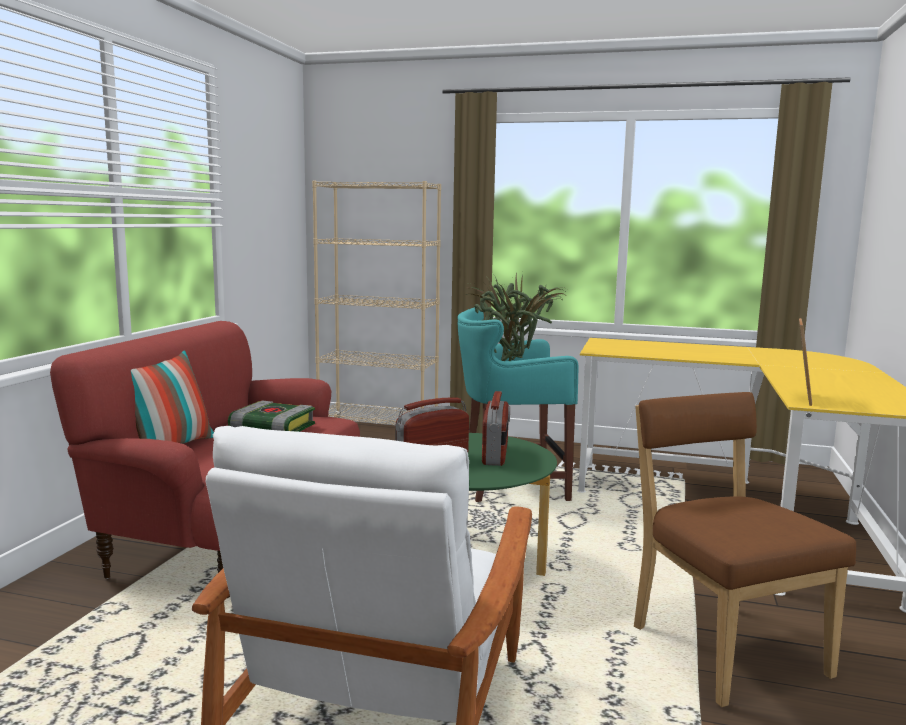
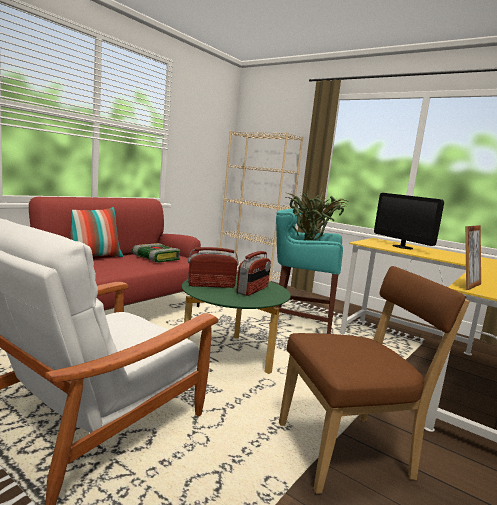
camera: 20 degrees right, 0 degrees up
brown chair [634,392,856,707] -> brown chair turned 75 degrees clockwise [279,266,470,494]
none -> monitor [374,193,444,249]

